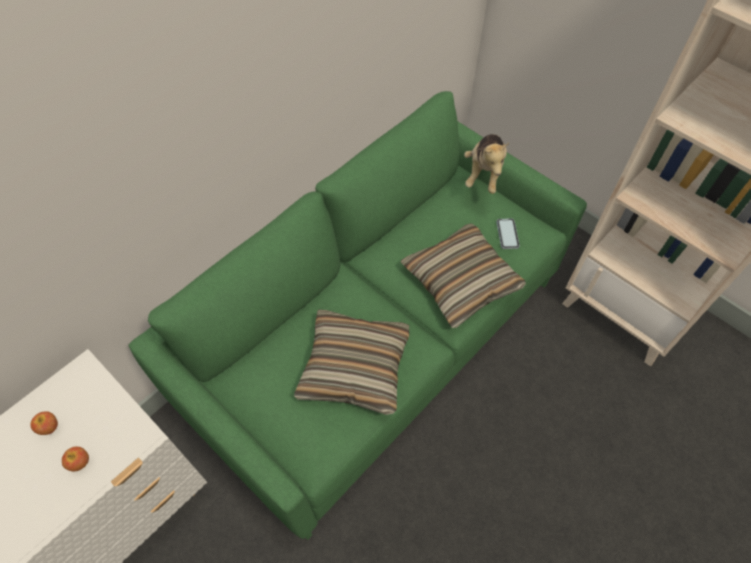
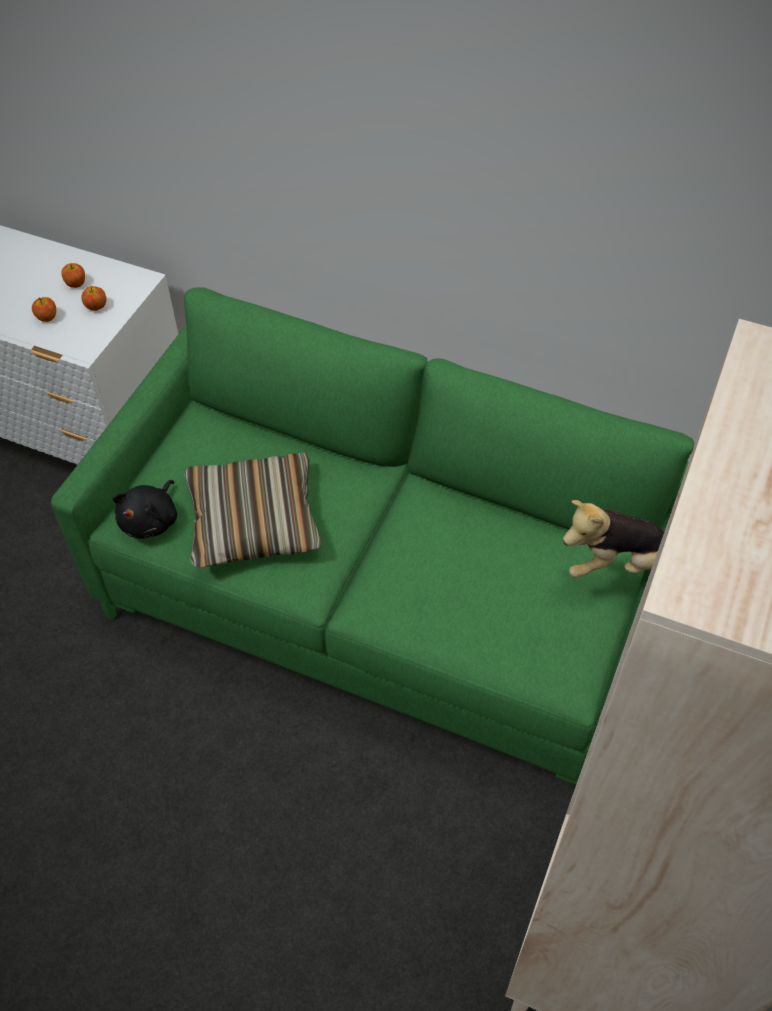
camera: 70 degrees right, 5 degrees down
pillow [401,223,526,328] -> none
phone [496,218,520,249] -> none
none -> apple [81,286,106,311]
none -> black plush toy [113,480,177,539]

